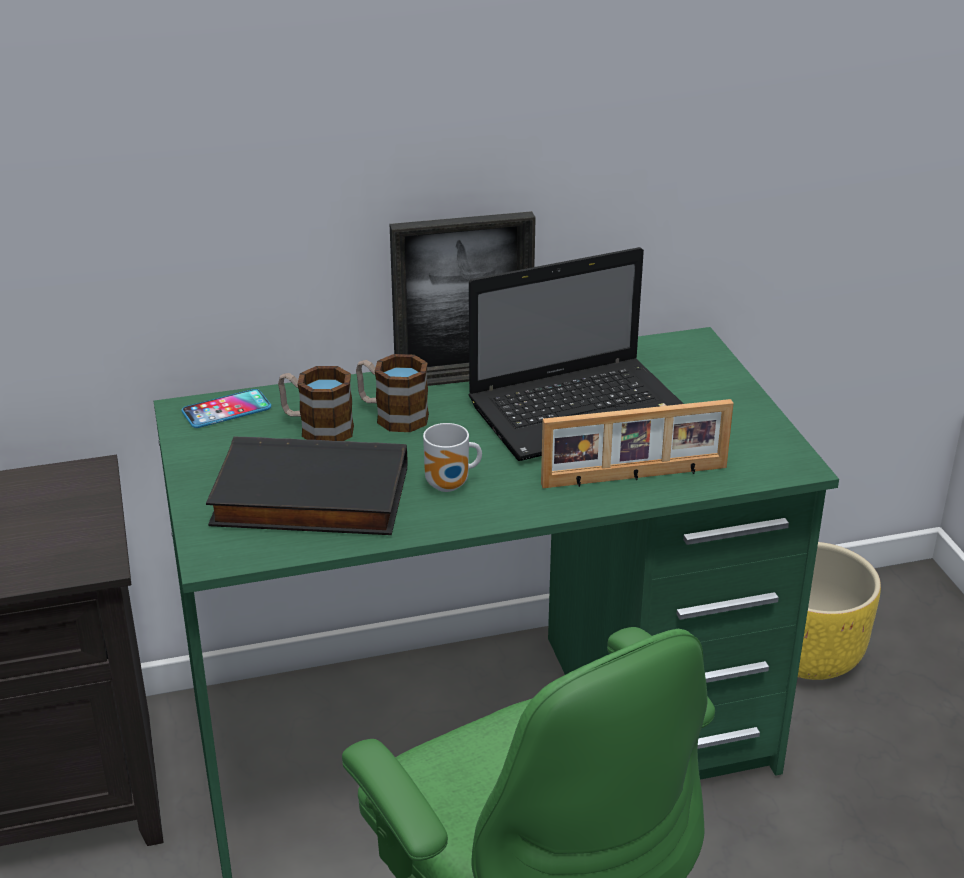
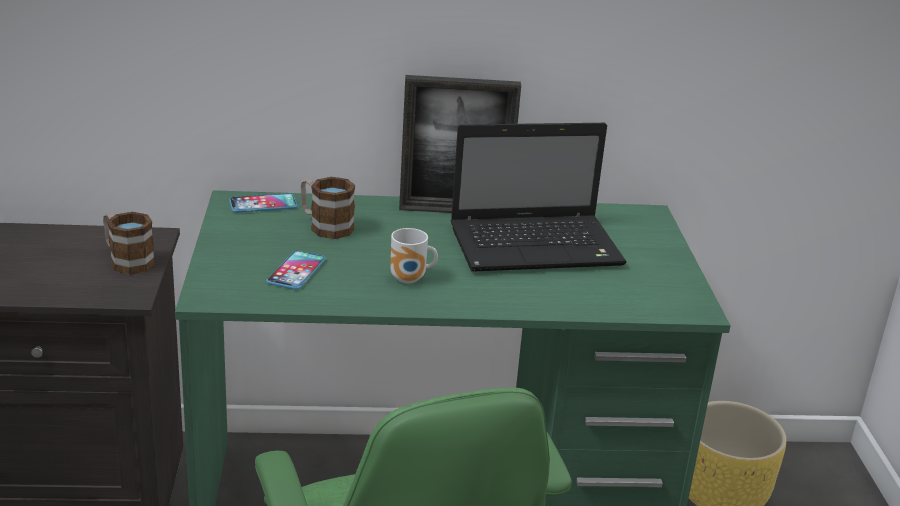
camera: 10 degrees right, 5 degrees down
black book [206,437,407,535] -> phone [266,251,326,290]
mug [356,354,429,432] -> mug moved to [103,212,155,275]
picture frame [541,399,733,488] -> none

